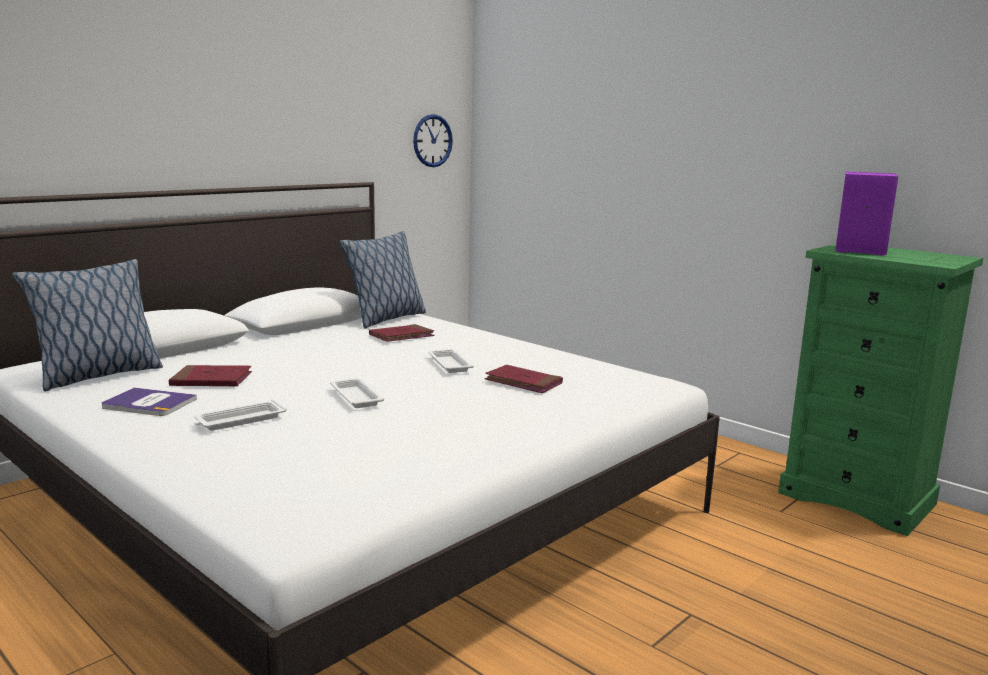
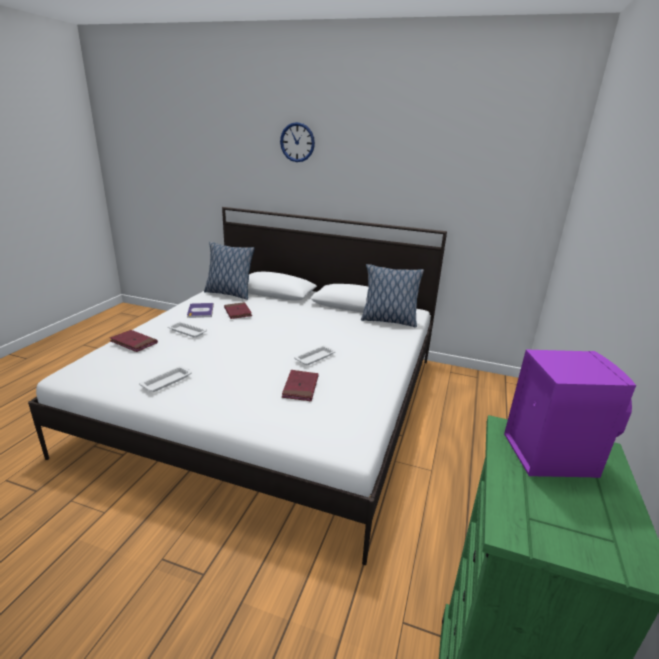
camera: 65 degrees right, 10 degrees up
white tray [330,378,384,408] -> white tray moved to [139,366,192,392]
red book [369,324,434,342] -> red book moved to [110,330,158,352]
wall clock [413,114,453,167] -> wall clock moved to [280,122,315,162]

